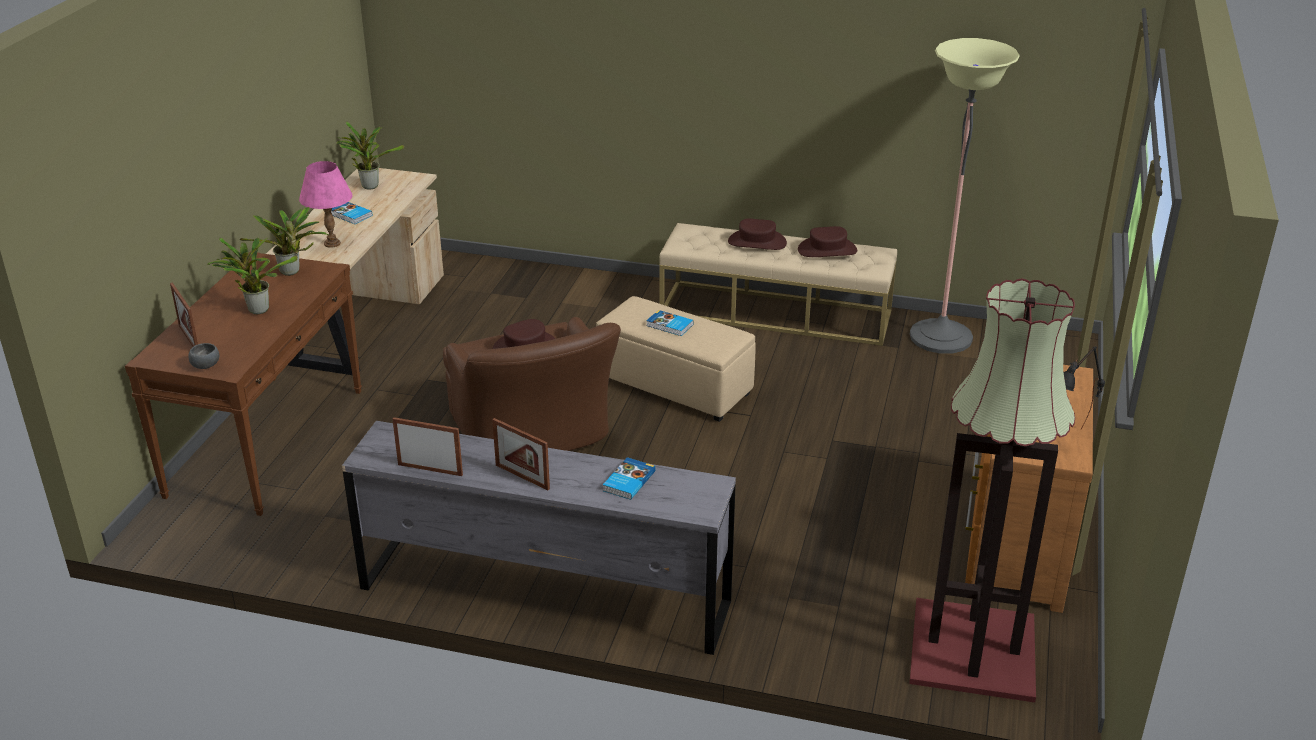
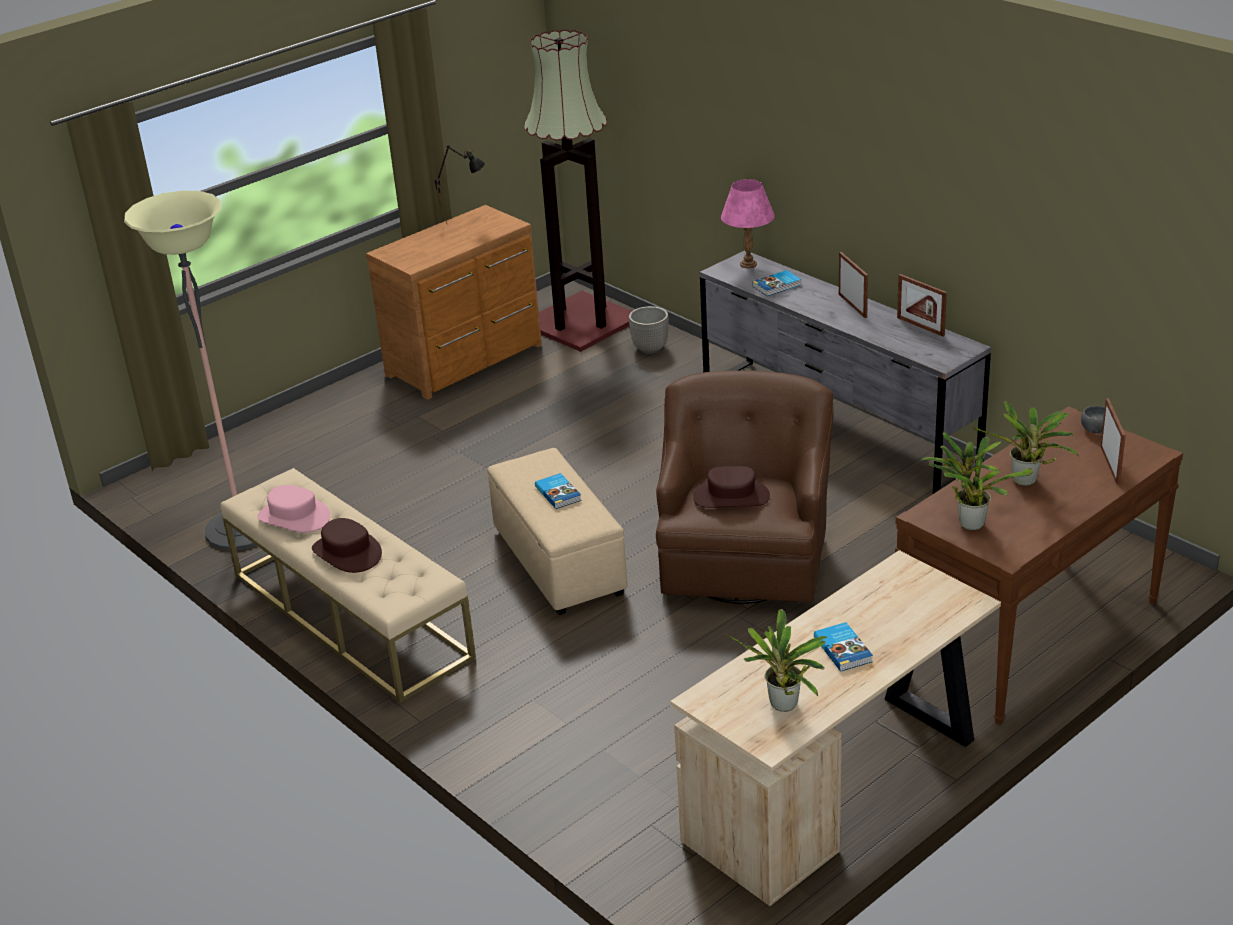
camera: 145 degrees left, 0 degrees up
pink table lamp [299,161,352,248] -> pink table lamp moved to [721,179,775,268]
brown hat [798,226,857,257] -> pink hat [257,485,330,532]
none -> planter [629,306,669,354]

